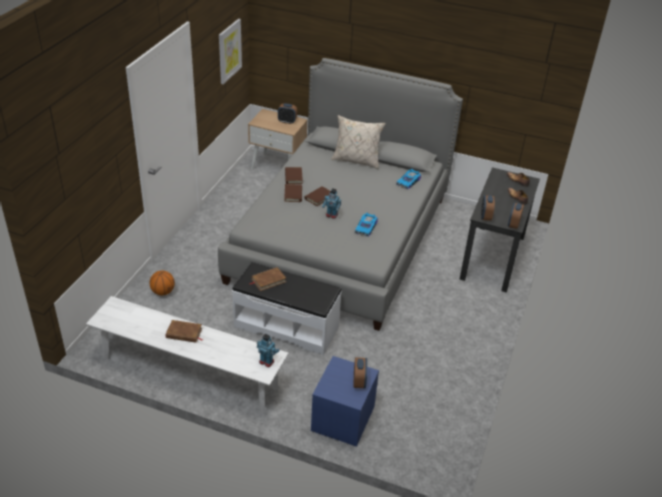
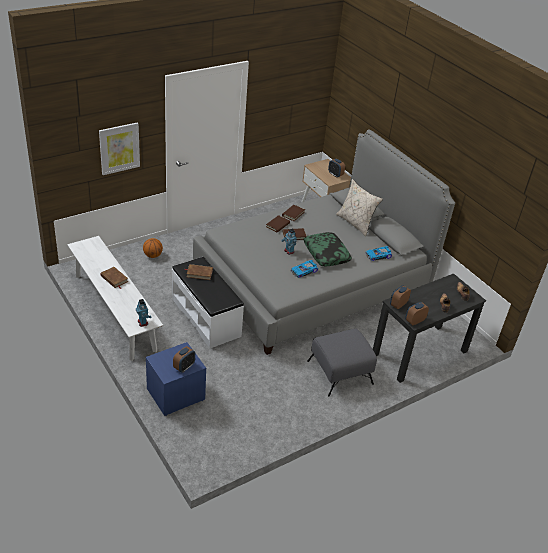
camera: 35 degrees right, 0 degrees up
picture [219,19,242,84] -> picture moved to [99,122,140,175]
none -> pillow [303,232,352,266]
none -> grey ottoman [307,328,377,396]

